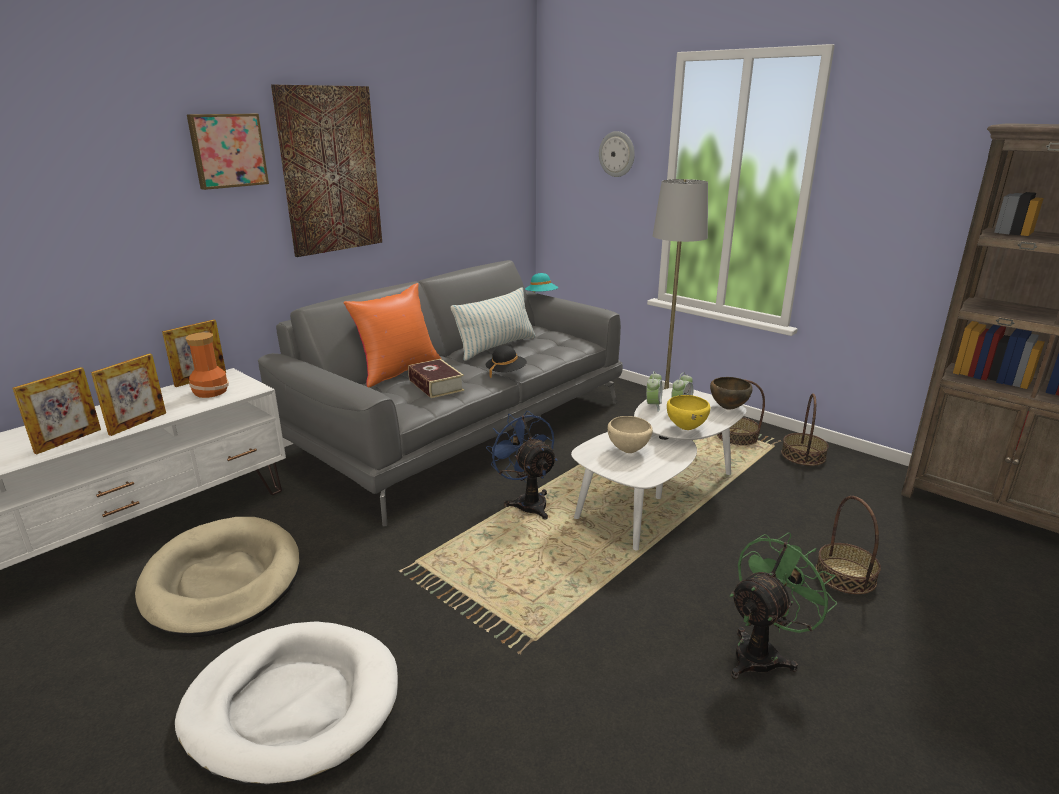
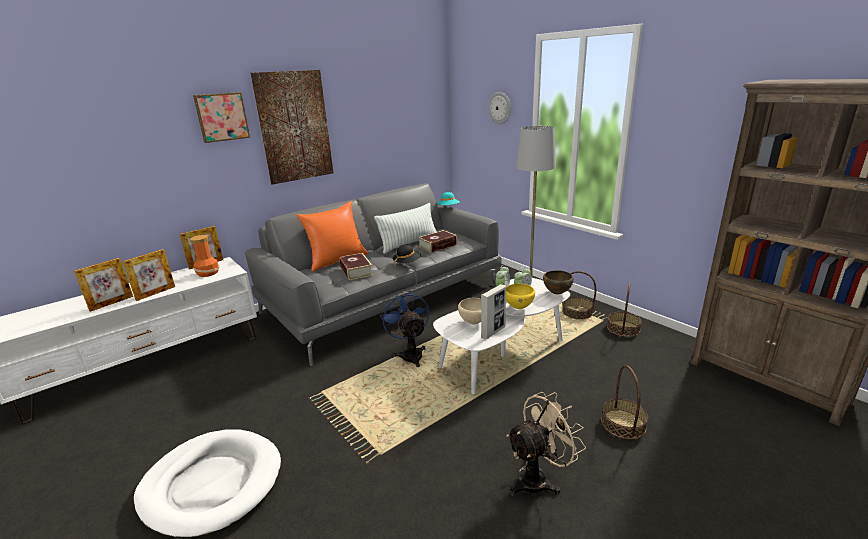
camera: 10 degrees right, 0 degrees up
beige dog bed [135,517,300,637] -> none
green fan [730,532,837,679] -> beige fan [506,392,586,496]
none -> book [418,230,457,253]
none -> picture frame [481,284,506,339]

